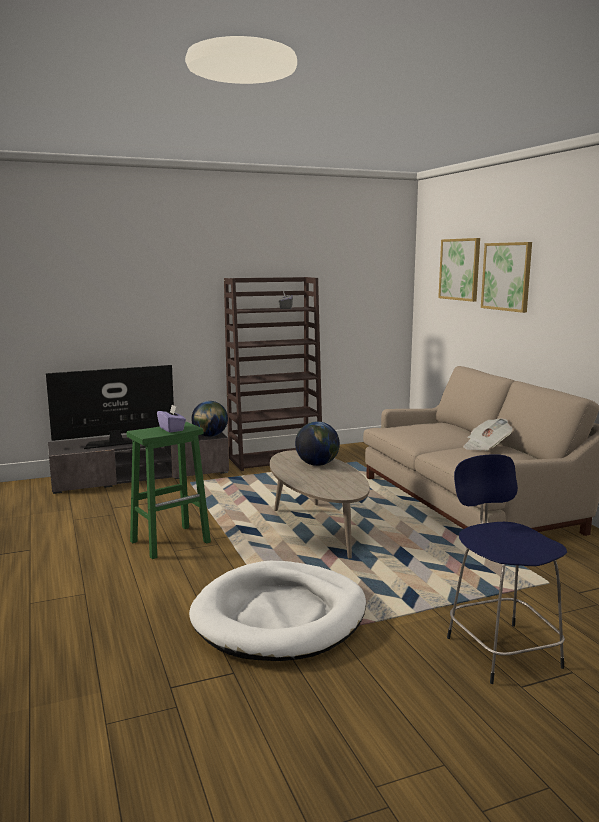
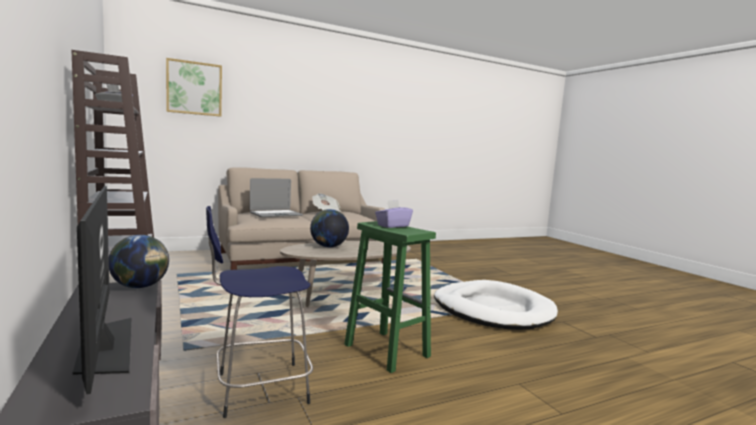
camera: 95 degrees left, 5 degrees down
blue stool [447,454,567,684] -> blue stool moved to [206,206,313,418]
picture [481,242,532,313] -> none
none -> laptop [250,178,303,217]

